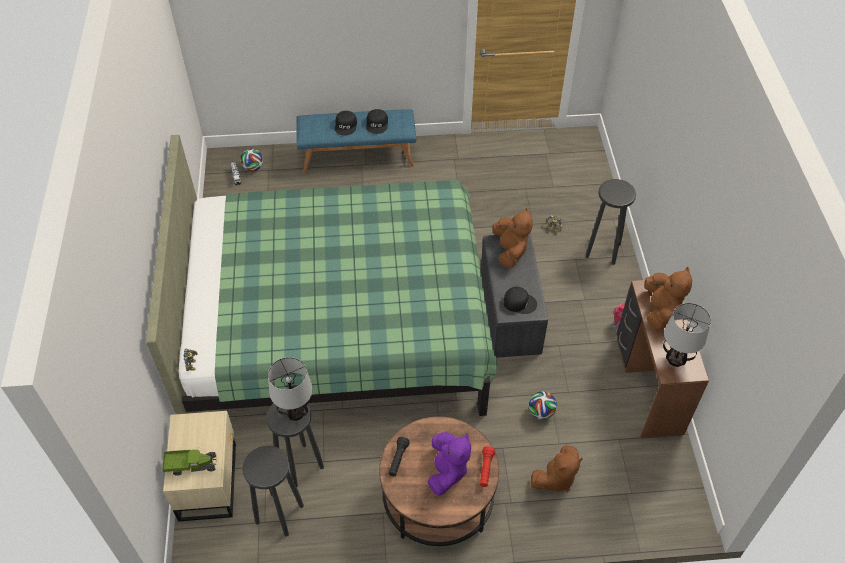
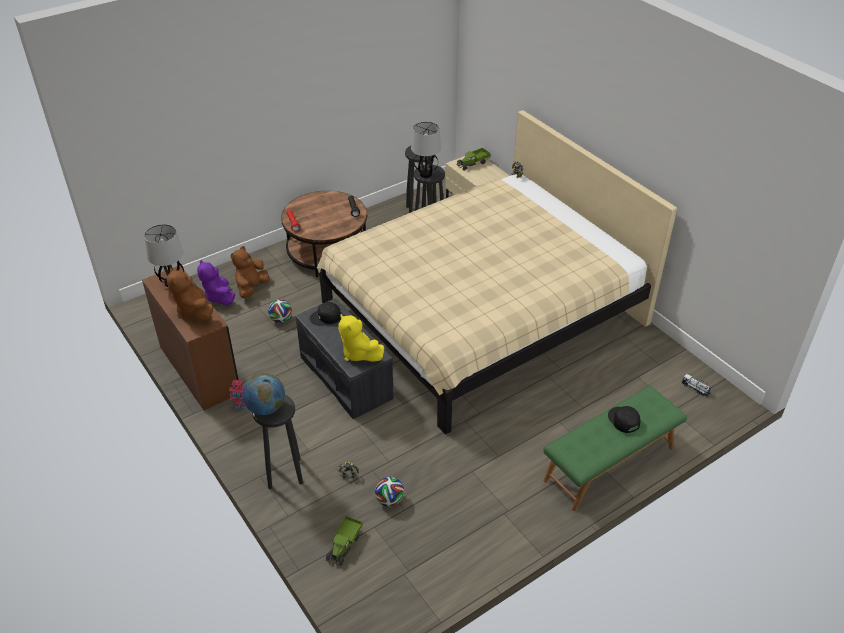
camera: 150 degrees right, 10 degrees down
green bed [146,135,497,416] -> beige bed [317,110,677,435]
football [240,148,263,172] -> football moved to [375,477,404,507]
blue bench [296,109,416,173] -> green bench [543,386,687,511]
black cap [366,109,388,134] -> none
purple plush toy [428,432,471,496] -> purple plush toy moved to [197,260,235,305]
brown plush toy [492,208,533,268] -> yellow plush toy [338,314,384,362]
none -> globe [242,373,285,415]
none -> toy truck [326,516,363,566]

